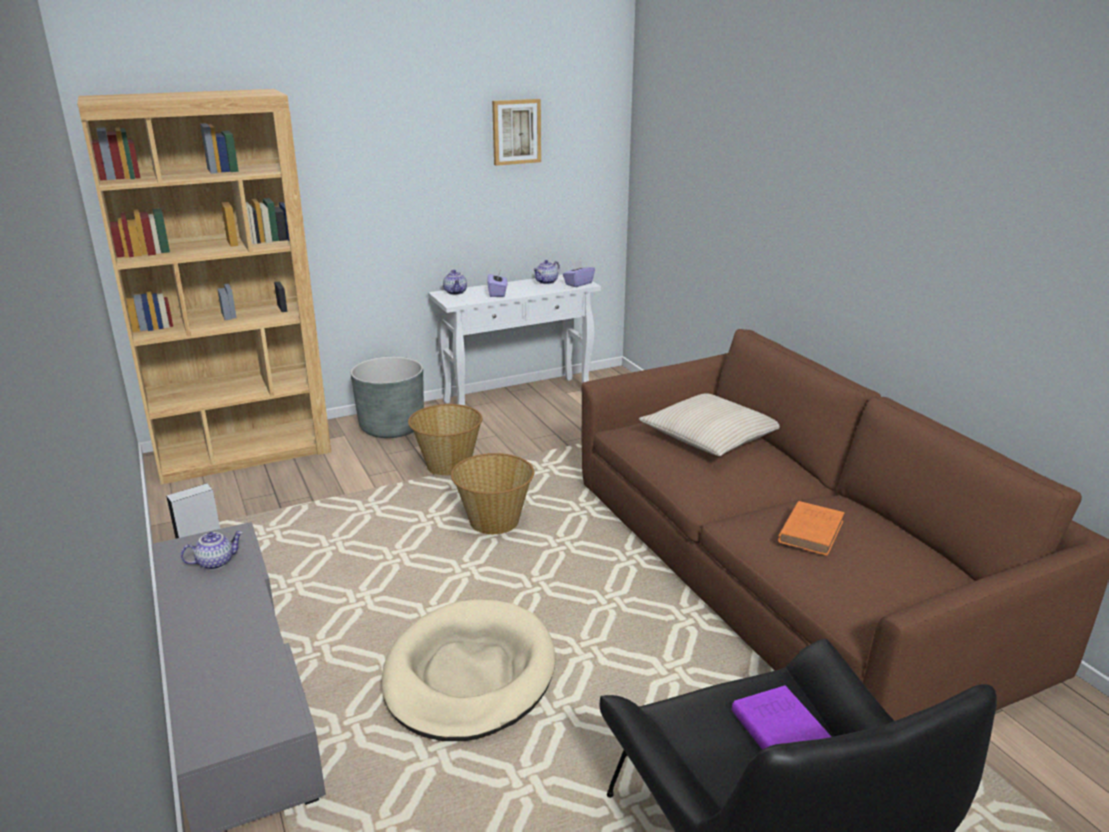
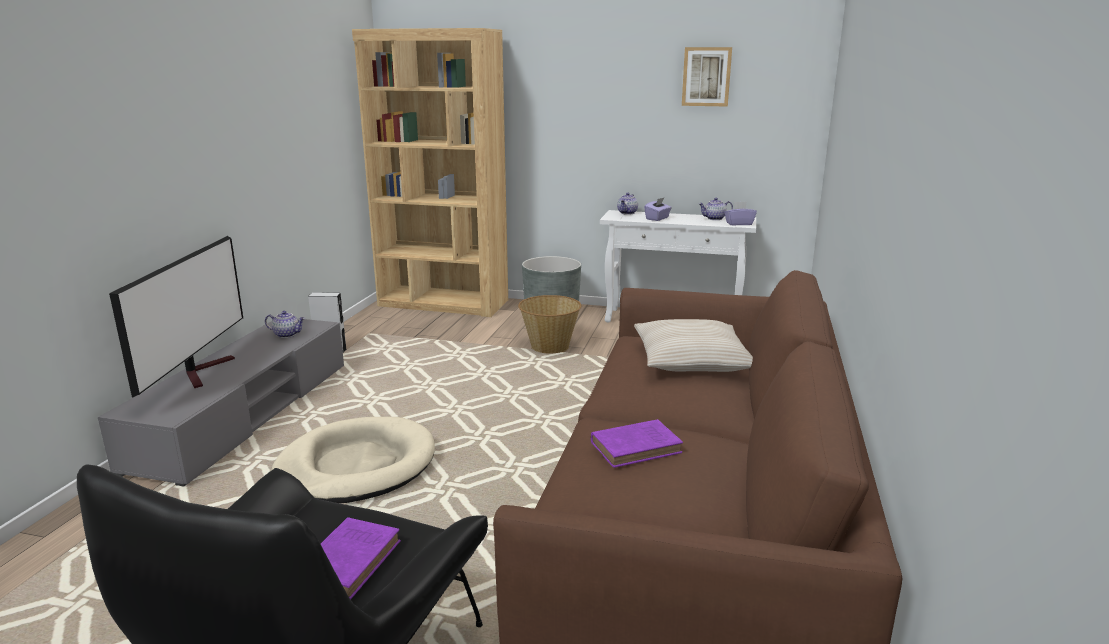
camera: 40 degrees right, 5 degrees down
basket [451,453,534,534] -> none
orange book [778,501,844,555] -> purple book [591,419,683,468]
none -> television [109,236,243,398]

